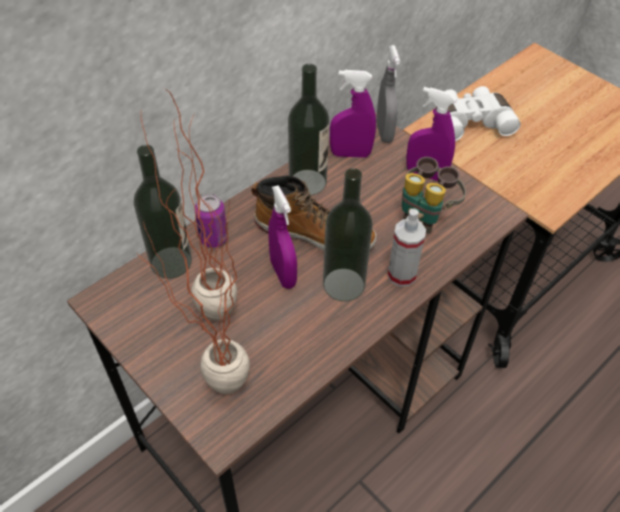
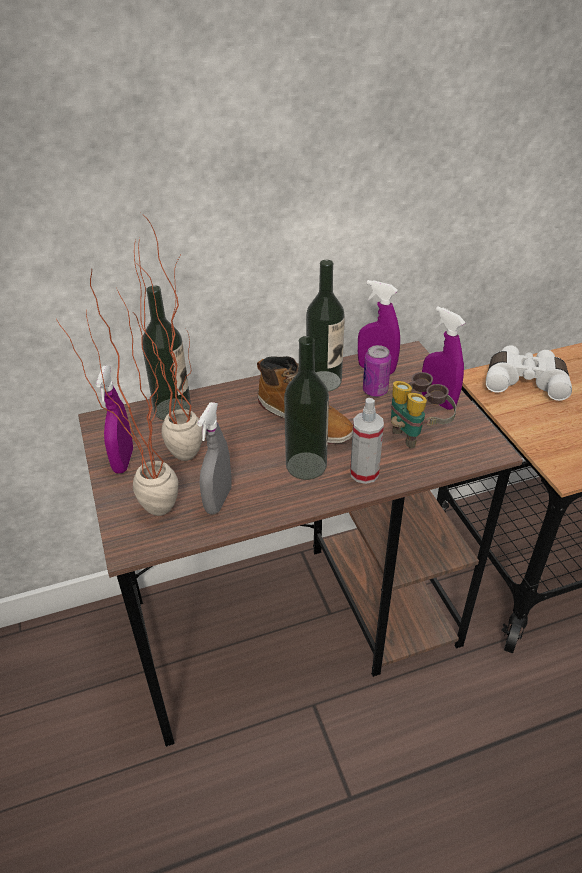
camera: 25 degrees right, 10 degrees down
can [194,194,227,248] -> can moved to [363,345,391,397]
purple spray bottle [268,186,297,289] -> purple spray bottle moved to [96,366,133,474]
grey spray bottle [376,45,400,143] -> grey spray bottle moved to [197,402,232,514]

